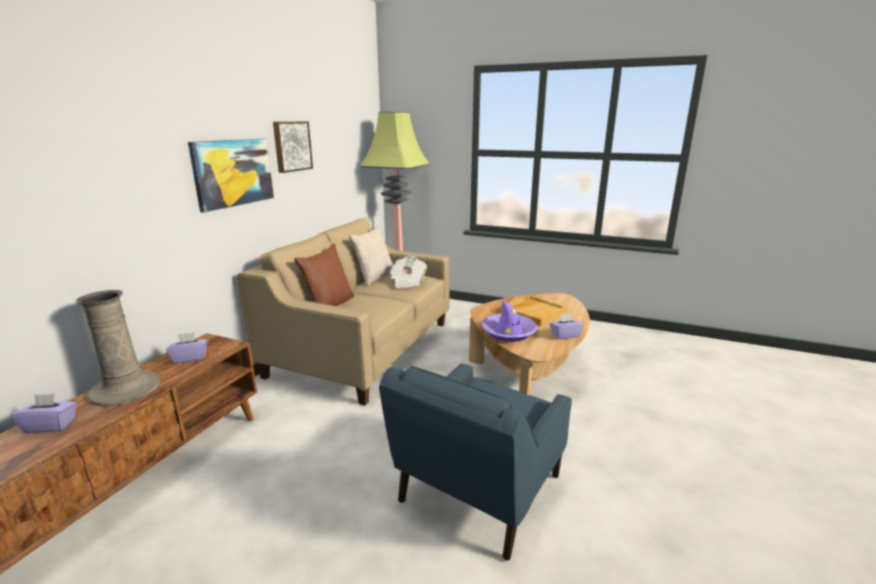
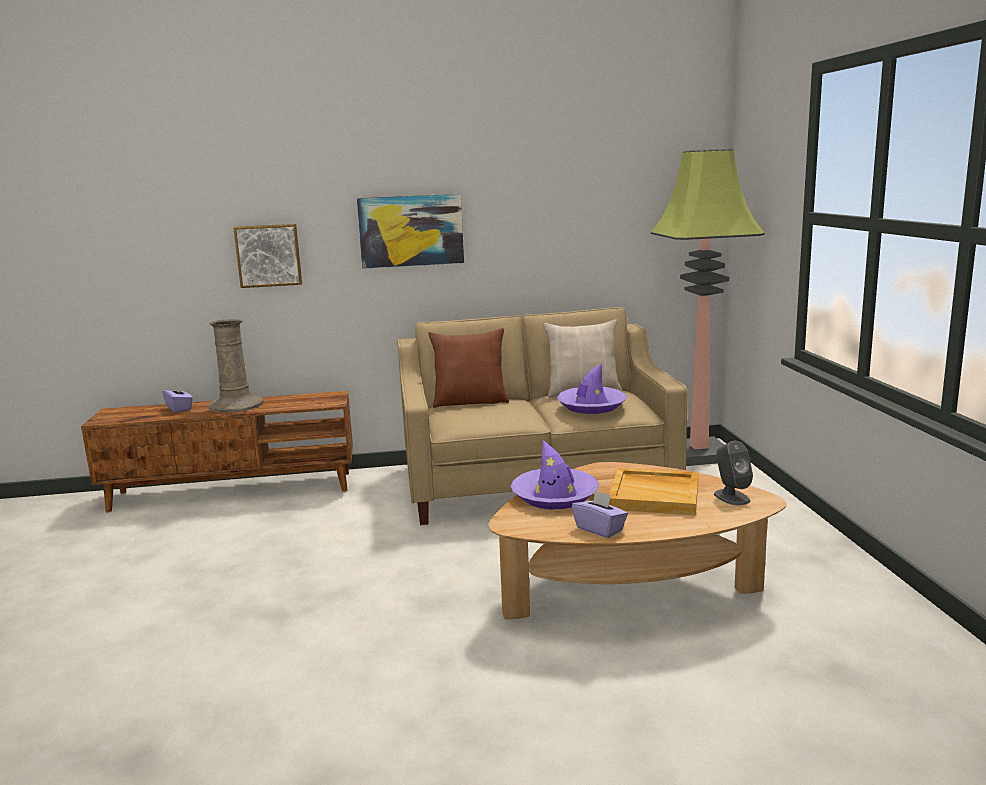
camera: 60 degrees right, 5 degrees down
purple tissue box [166,332,208,364] -> none
picture [273,122,313,173] -> picture moved to [233,224,302,288]
blue armchair [379,363,572,561] -> none
newspaper [390,256,427,289] -> purple hat [557,363,627,414]
none -> grey speaker [714,441,753,505]

